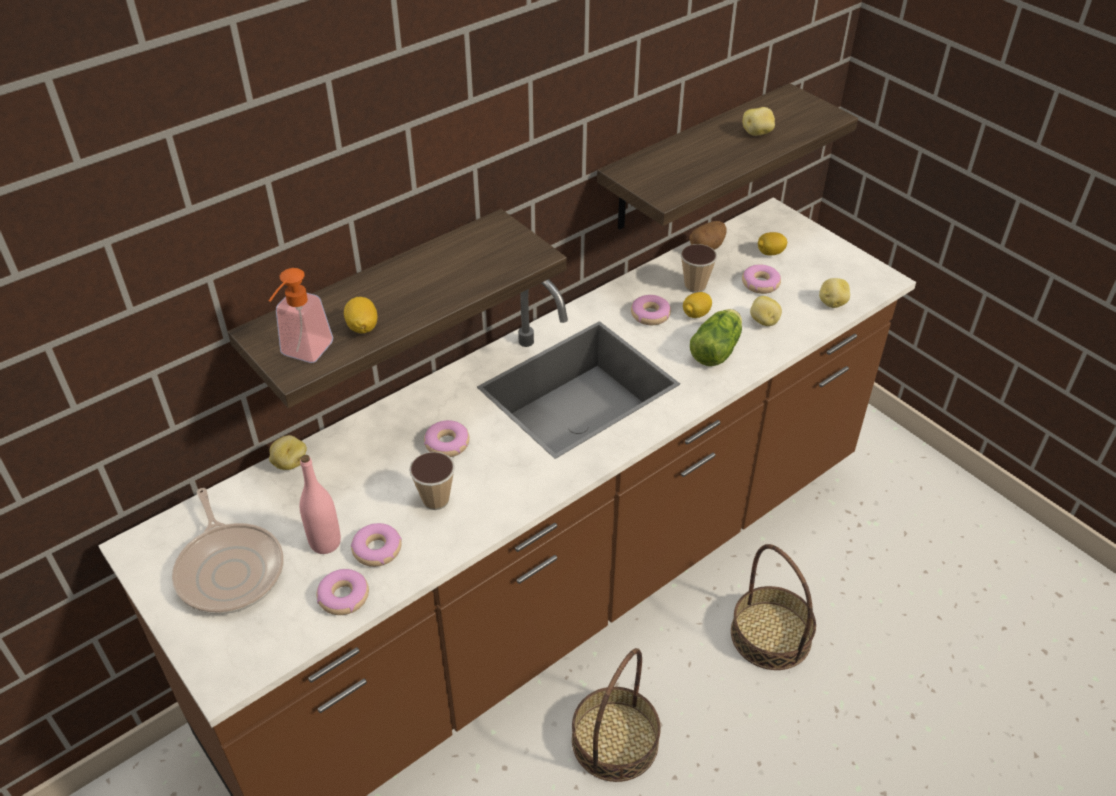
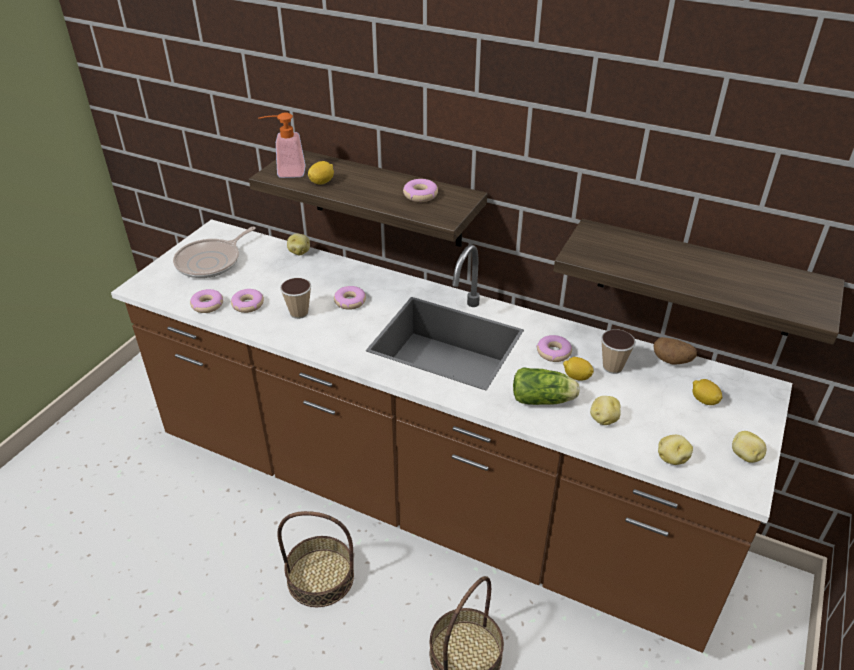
camera: 65 degrees right, 5 degrees down
pink bottle [299,455,341,554] -> none
donut [742,265,781,294] -> donut moved to [403,179,438,202]
potato [743,107,775,136] -> potato moved to [732,431,766,463]

